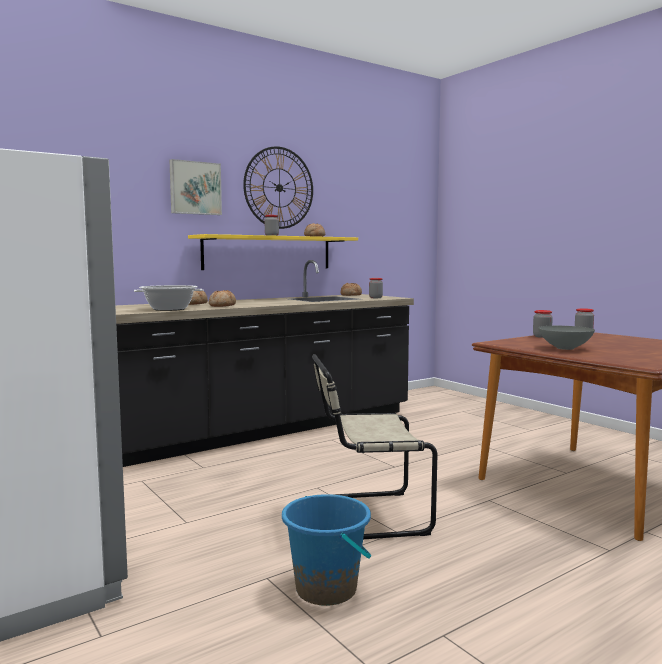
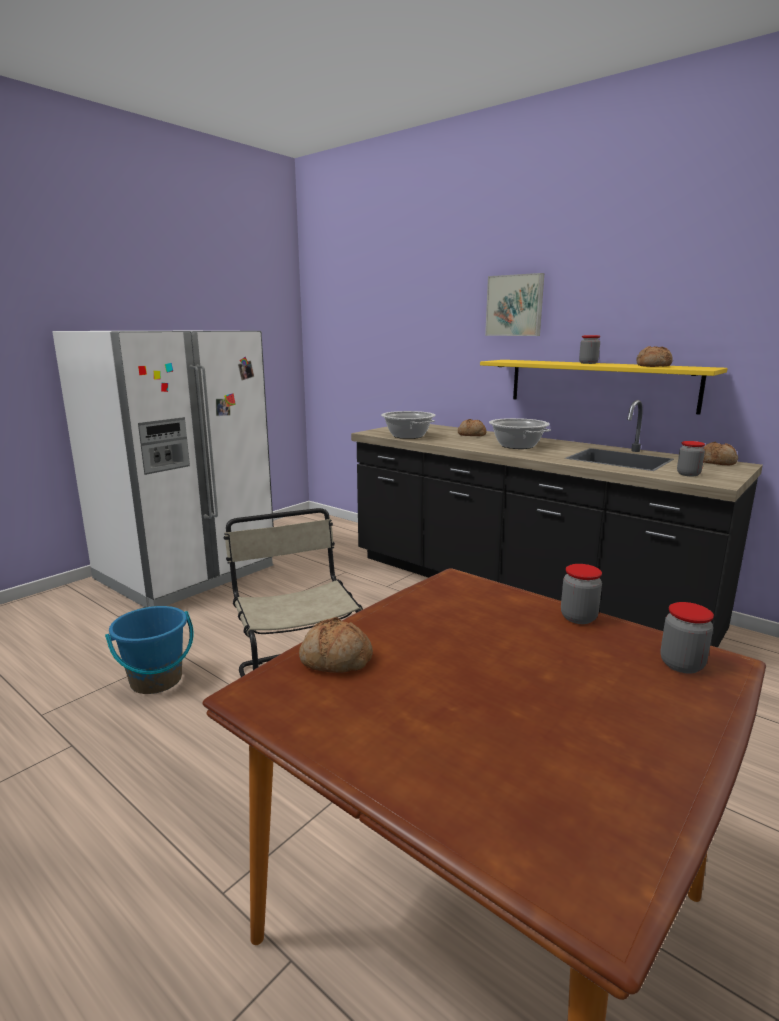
camera: 75 degrees right, 10 degrees up
bread [209,290,236,307] -> bread moved to [299,617,373,673]
wall clock [243,146,313,229] -> none
grey bowl [538,326,595,350] -> none
none -> cooking pot [489,418,551,449]

